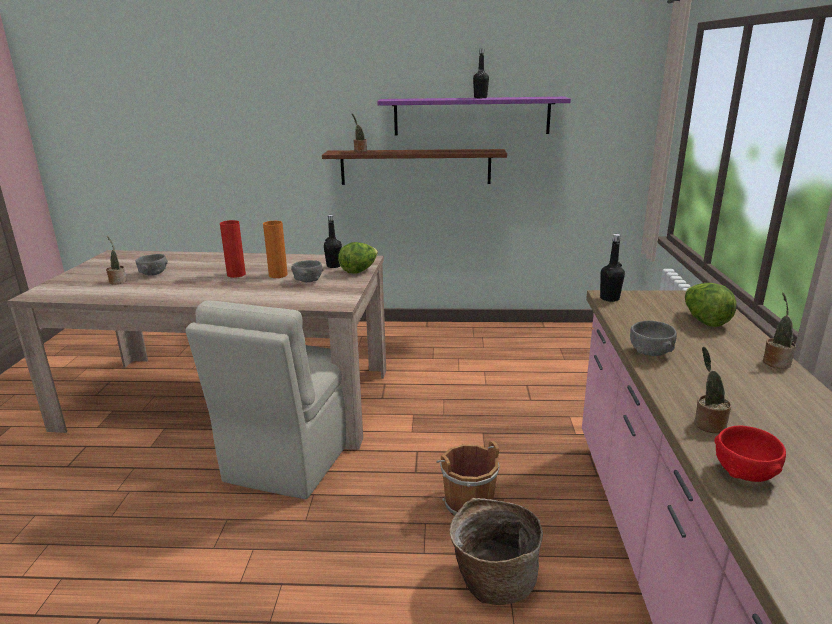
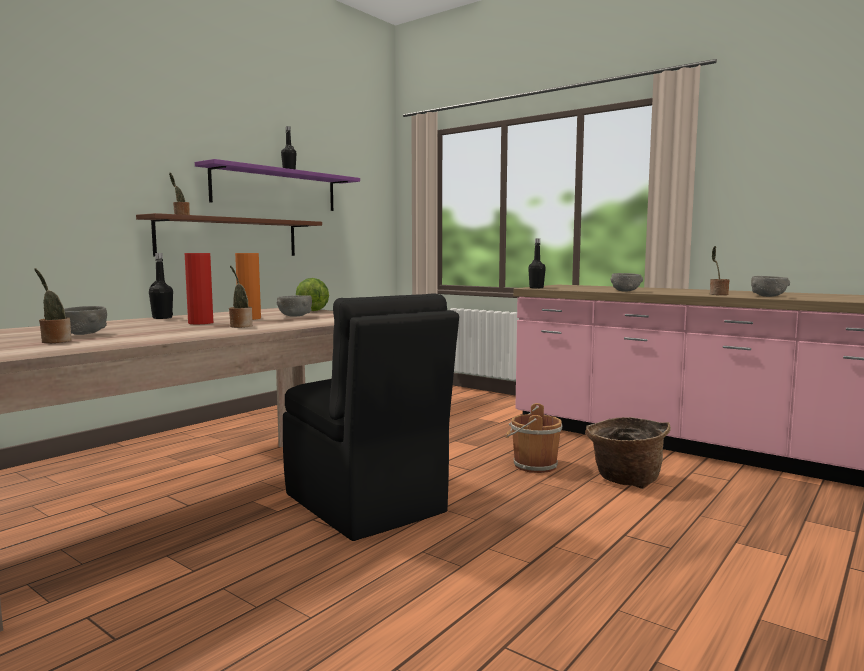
camera: 55 degrees left, 15 degrees down
beige chair [185,300,346,499] -> black chair [283,293,459,541]
black bottle [324,215,342,268] -> black bottle moved to [149,253,173,319]
lettuce [685,283,737,327] -> none
red bowl [714,425,786,482] -> grey bowl [751,276,790,297]
potted plant [763,292,796,369] -> potted plant moved to [229,265,253,328]

